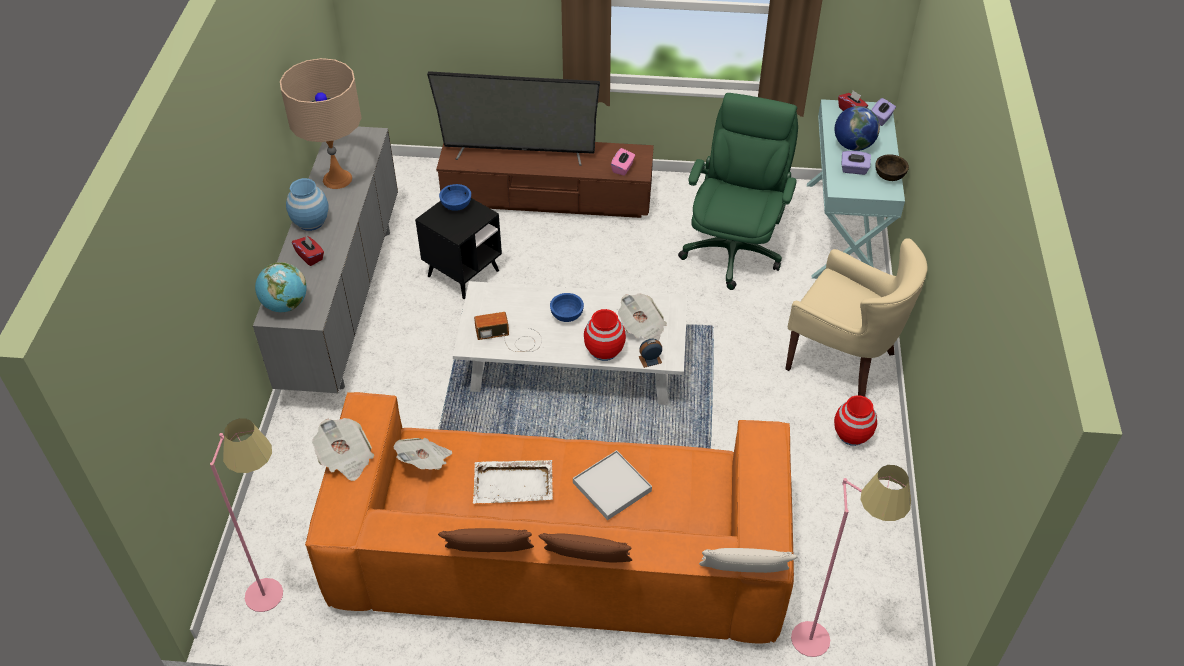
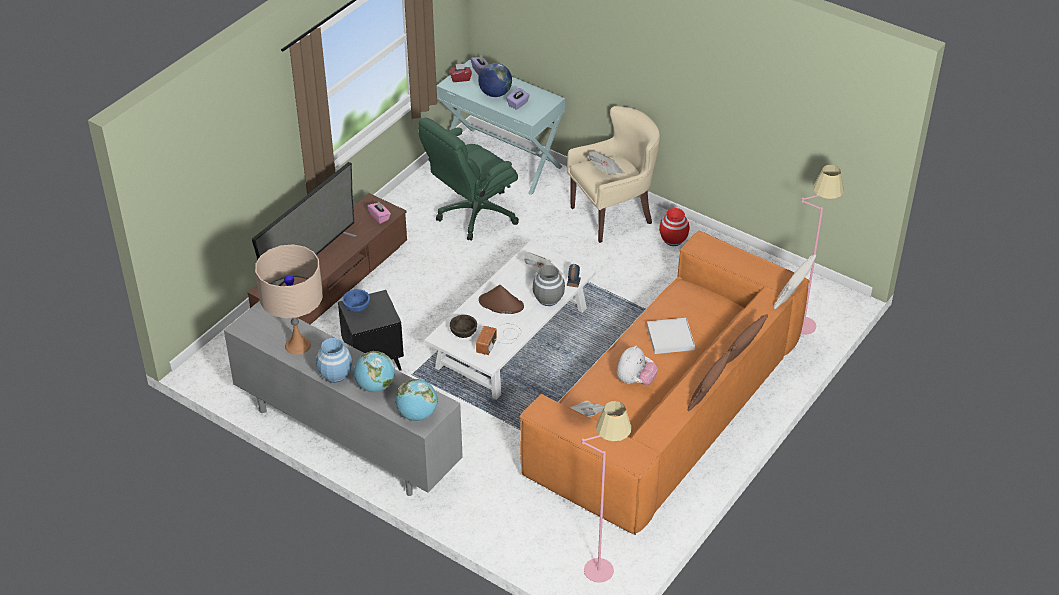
camera: 60 degrees left, 5 degrees down
red tissue box [292,235,324,266] -> globe [354,351,395,392]
newspaper [312,418,374,481] -> newspaper moved to [587,151,625,175]
white tray [473,460,553,504] -> plush toy [616,345,658,385]
blue bowl [550,293,584,322] -> brown hat [479,285,524,314]
red vase [584,309,626,361] -> grey vase [533,265,565,306]
green office chair [678,93,798,290] -> green office chair turned 90 degrees counterclockwise [418,118,519,241]
brown bowl [875,154,909,181] -> brown bowl moved to [450,315,477,338]

